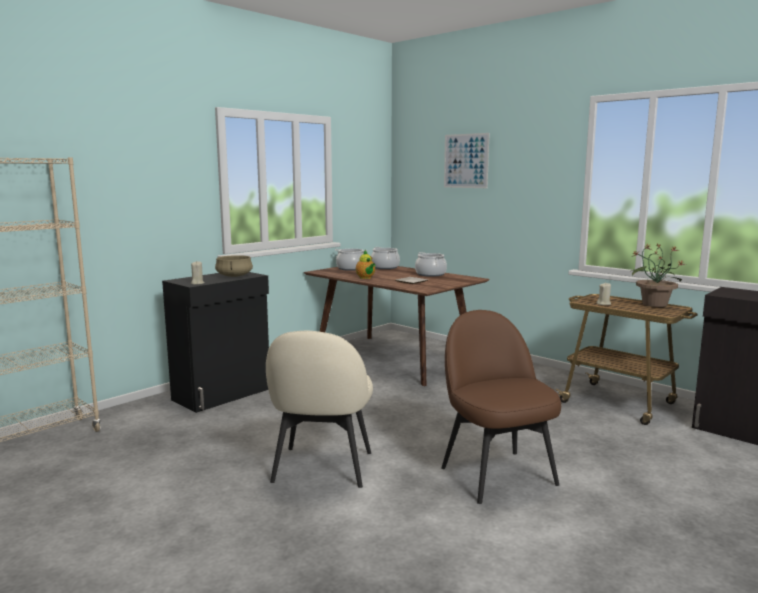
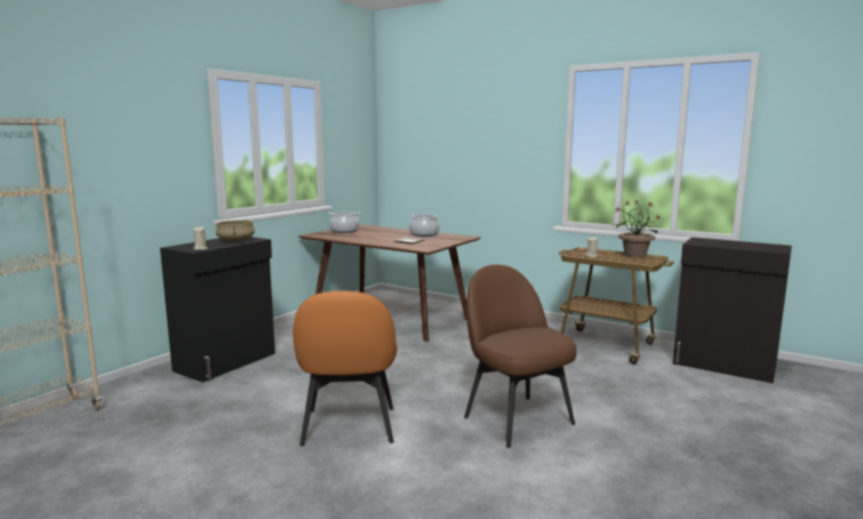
camera: 10 degrees left, 0 degrees up
beige chair [266,331,373,488] -> orange chair [293,291,397,446]
teapot [356,250,376,279] -> none
cooking pot [371,247,400,269] -> none
picture [444,133,490,188] -> none

